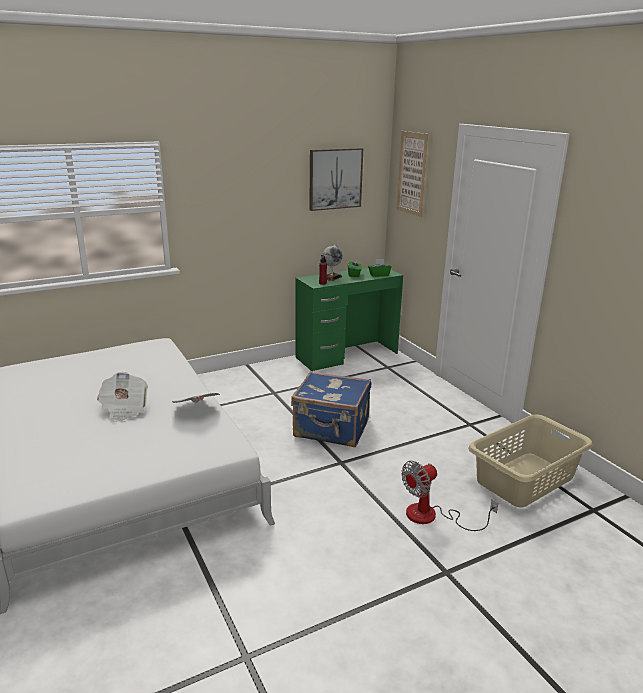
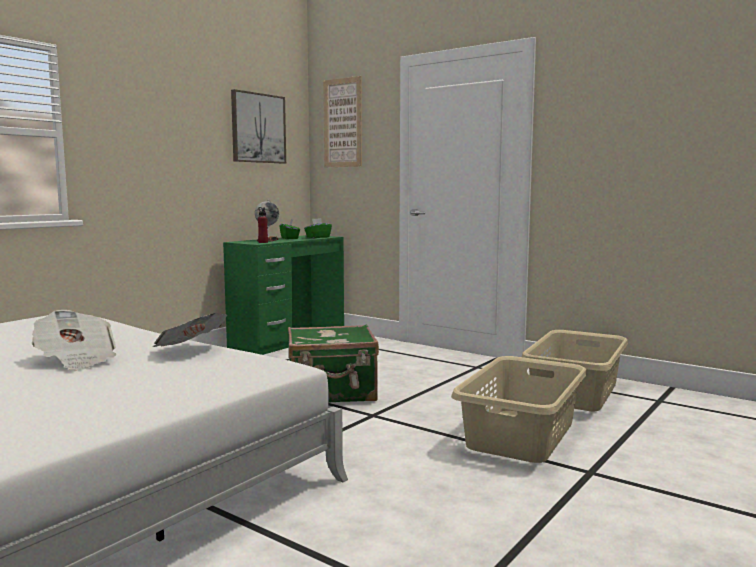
camera: 25 degrees left, 15 degrees down
blue suitcase [291,371,371,447] -> green suitcase [288,324,379,402]
fan [401,461,498,531] -> beige laundry basket [451,356,587,463]

